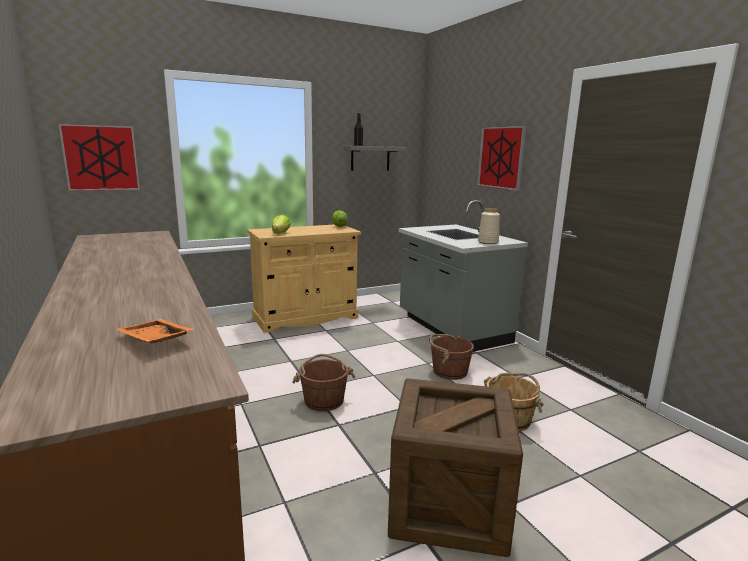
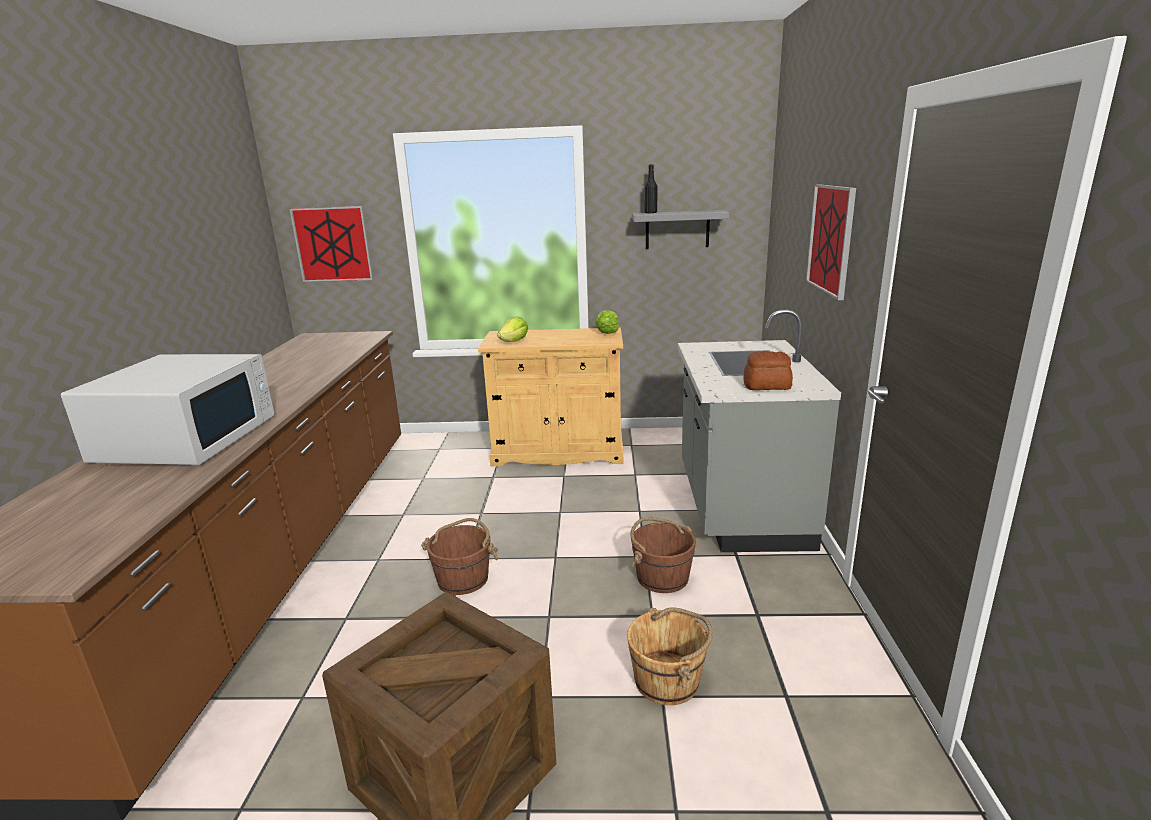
camera: 30 degrees right, 5 degrees up
orange tray [116,319,194,343] -> none
beige vase [478,208,500,244] -> bread [743,351,793,390]
none -> white microwave [61,354,274,465]

